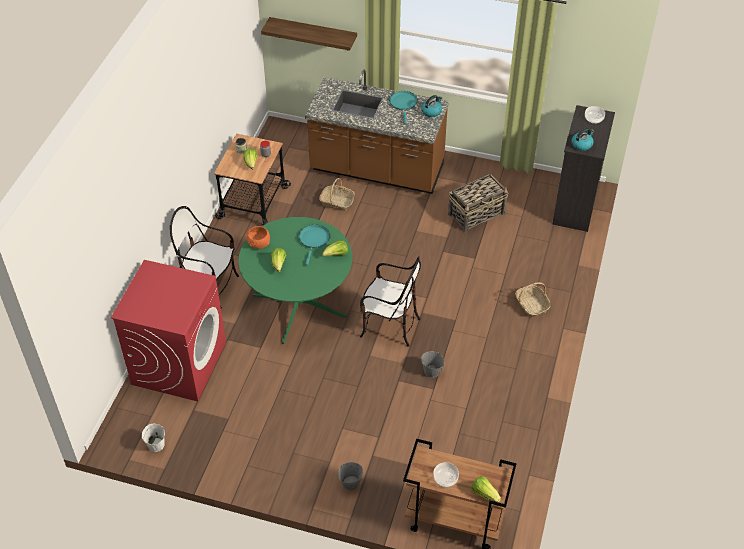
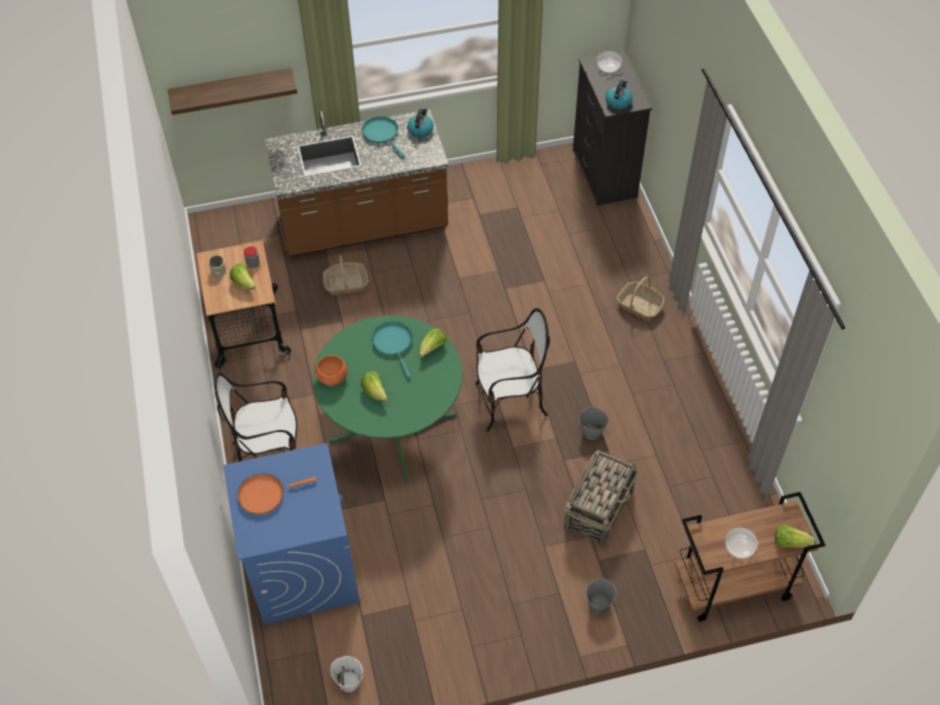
camera: 30 degrees left, 5 degrees up
red washing machine [111,260,226,401] -> blue washing machine [223,443,360,625]
basket [448,174,508,232] -> basket moved to [564,450,638,547]
none -> orange frying pan [237,474,317,515]

